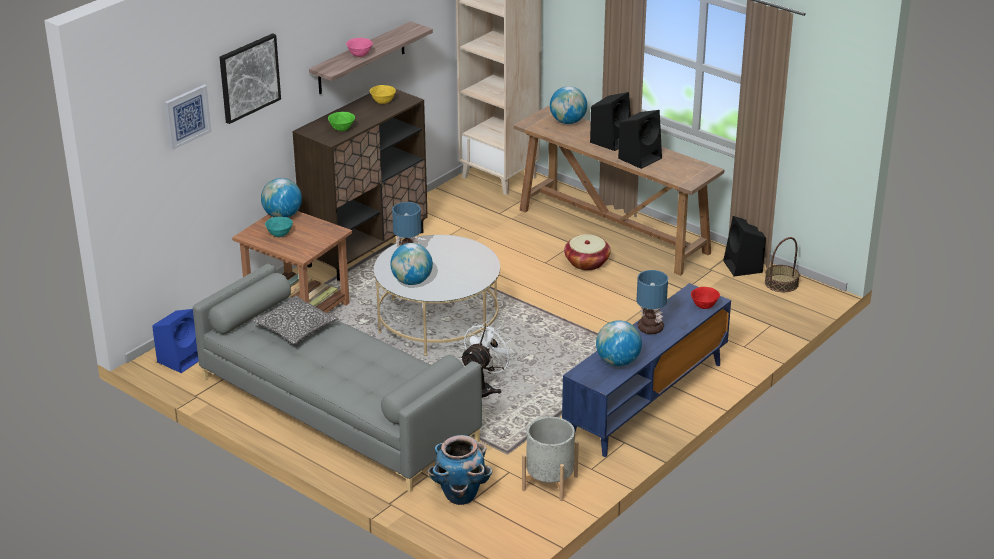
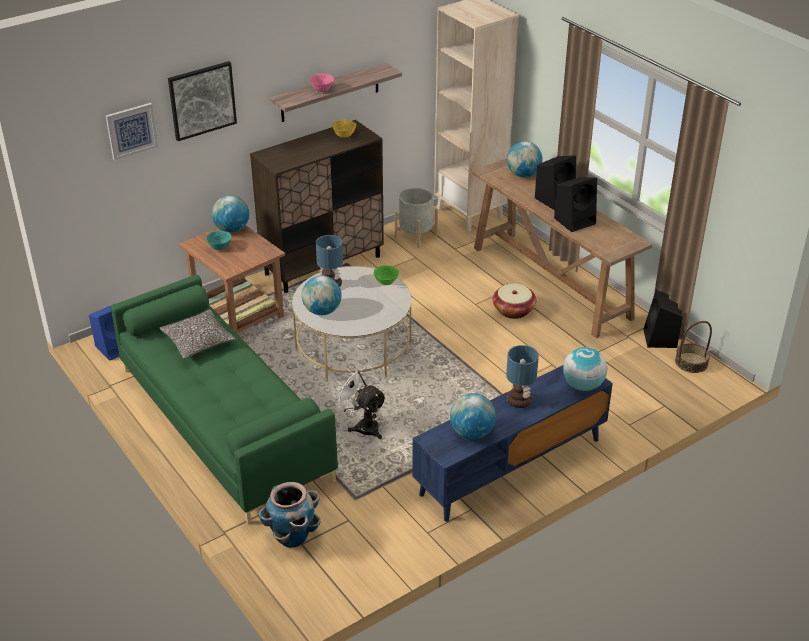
camera: 15 degrees right, 5 degrees up
grey sofa [193,264,482,492] -> green sofa [111,274,338,524]
green bowl [328,112,355,131] -> green bowl moved to [374,265,399,285]
white fan [460,320,515,398] -> white fan turned 90 degrees counterclockwise [333,363,387,439]
grey planter [522,417,579,501] -> grey planter moved to [395,188,438,248]
red bowl [691,287,720,309] -> globe [563,347,607,391]

